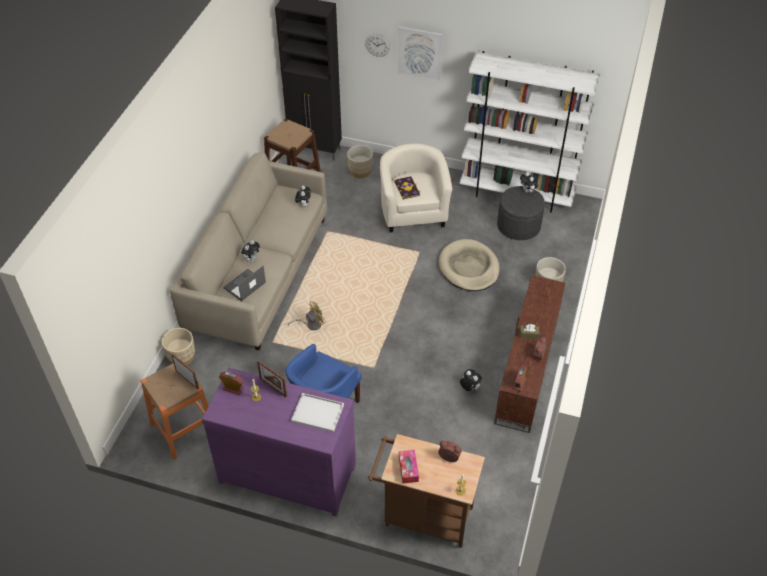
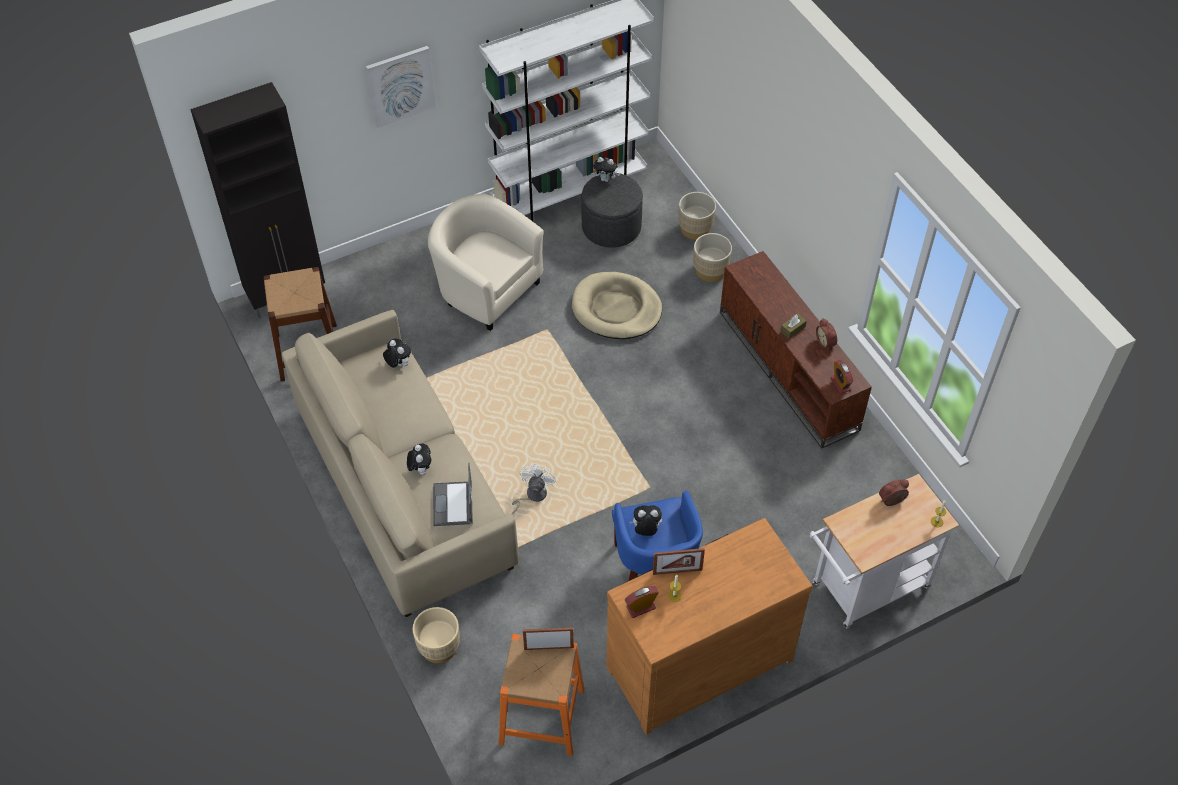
camera: 45 degrees left, 5 degrees up
purple dresser [202,368,356,516] -> brown dresser [606,518,813,735]
yellow fan [288,301,326,330] -> white fan [512,464,556,515]
white tray [291,393,344,432] -> none
beige planter [347,145,373,178] -> beige planter moved to [678,192,716,240]
wall clock [365,34,390,57] -> none
brown cart [368,434,485,548] -> white cart [810,474,959,628]
book [394,176,420,199] -> none
tissue box [399,450,419,483] -> none
plush toy [460,369,482,391] -> plush toy moved to [629,505,662,536]

